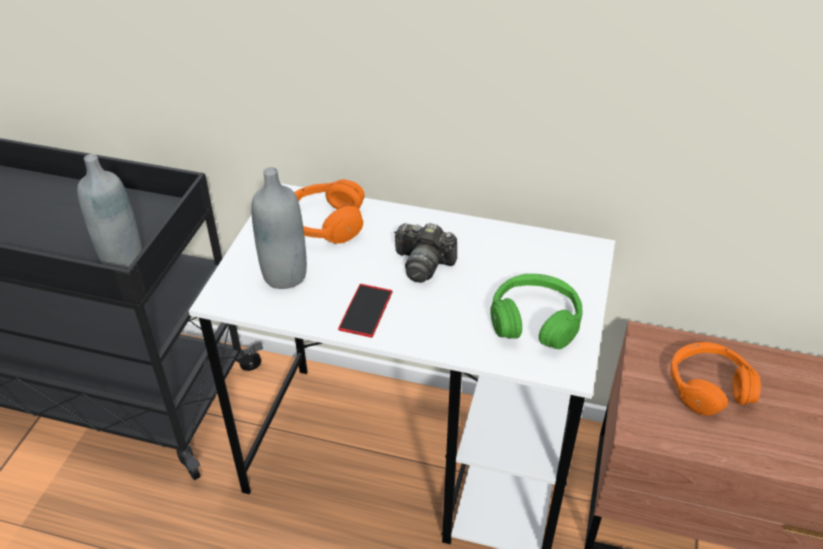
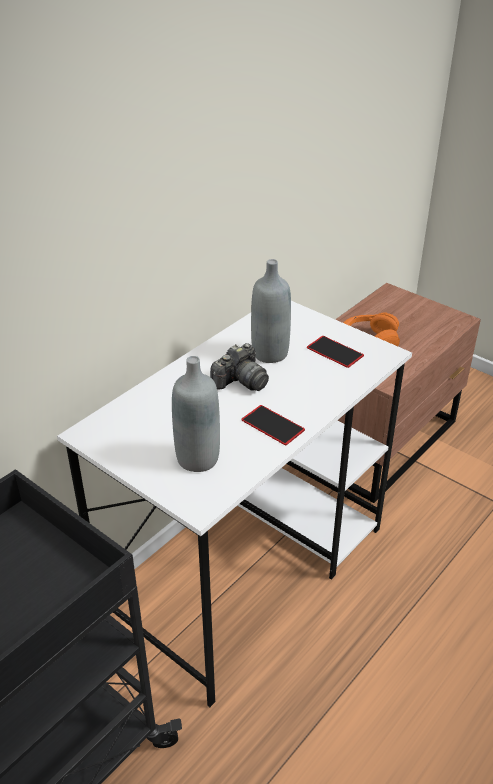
camera: 65 degrees left, 5 degrees down
grey bottle [77,154,142,269] -> grey bottle moved to [251,259,291,363]
orange headphones [294,179,365,244] -> none
green headphones [490,274,582,349] -> phone [307,336,364,368]

